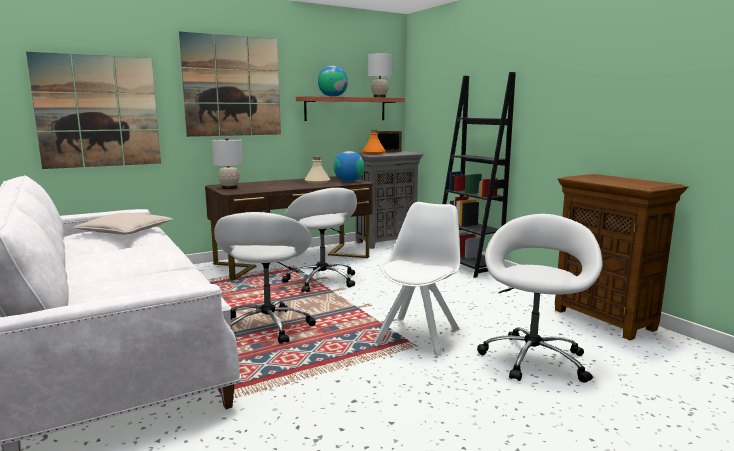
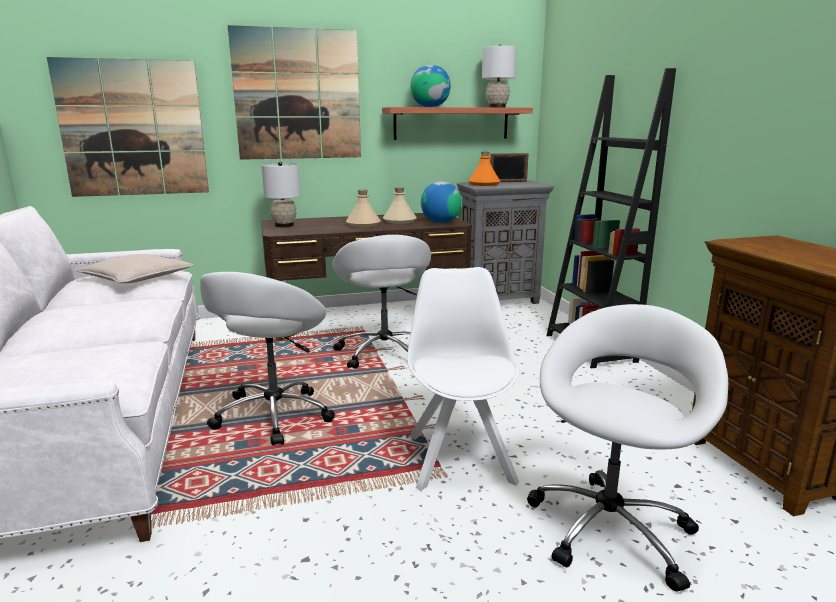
camera: 15 degrees right, 5 degrees up
white chair [374,202,460,356] -> white chair turned 45 degrees counterclockwise [407,267,520,491]
none -> beige bottle [346,190,381,227]

